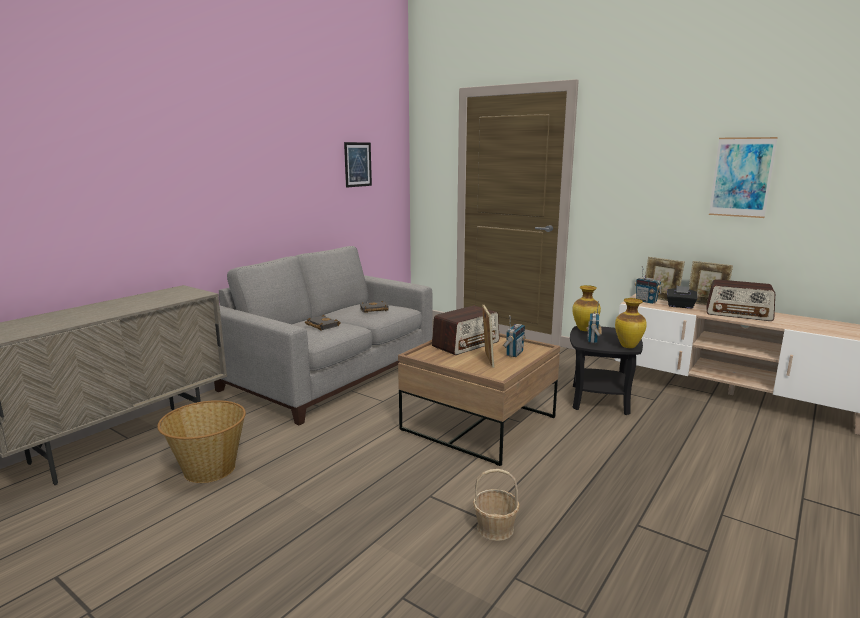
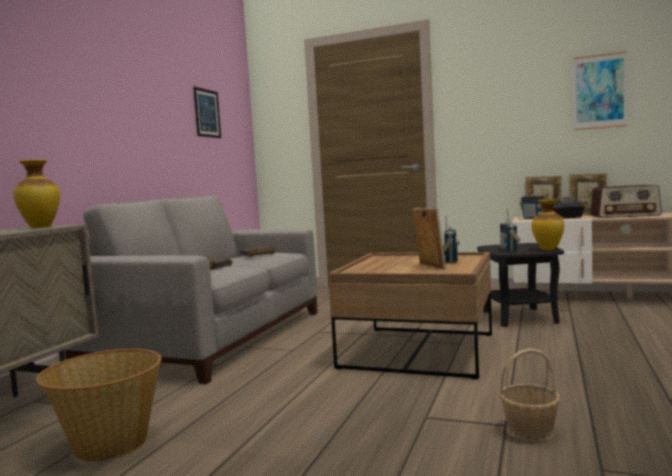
camera: 15 degrees left, 10 degrees down
radio [432,305,499,355] -> none
vase [572,285,601,331] -> vase moved to [14,160,60,228]

